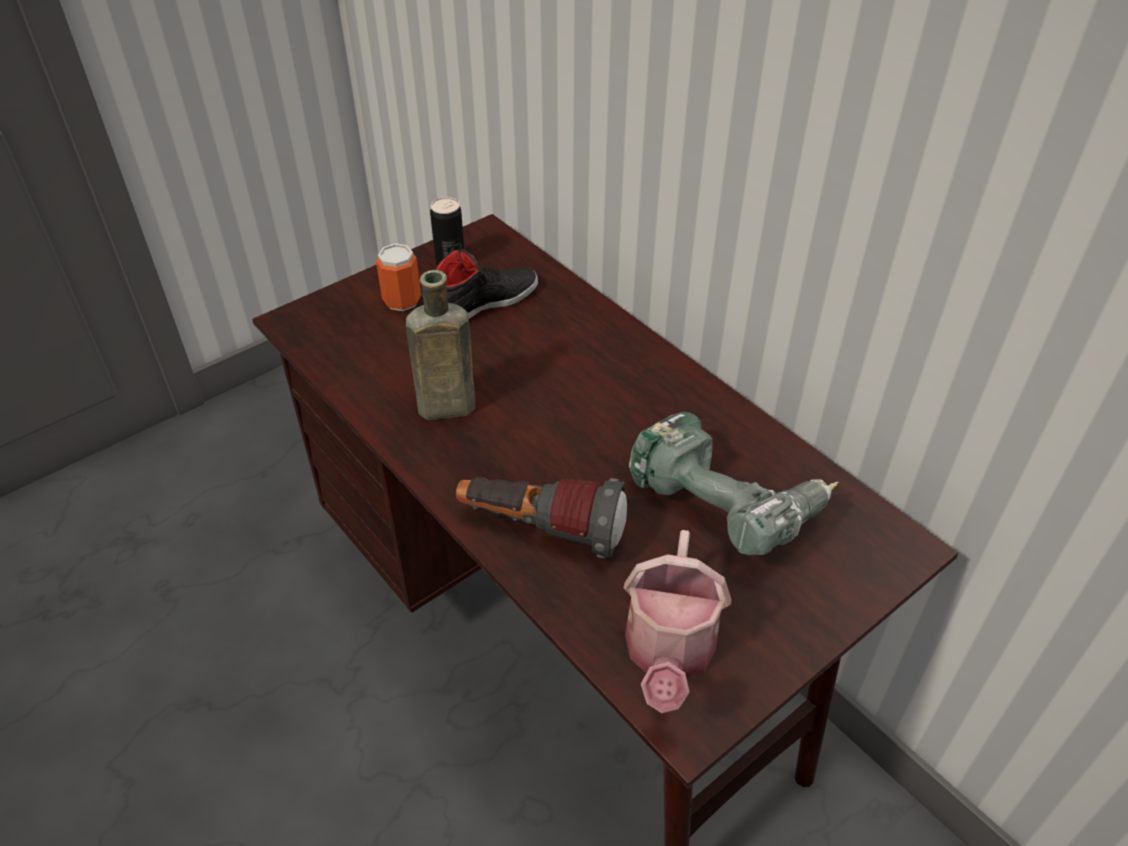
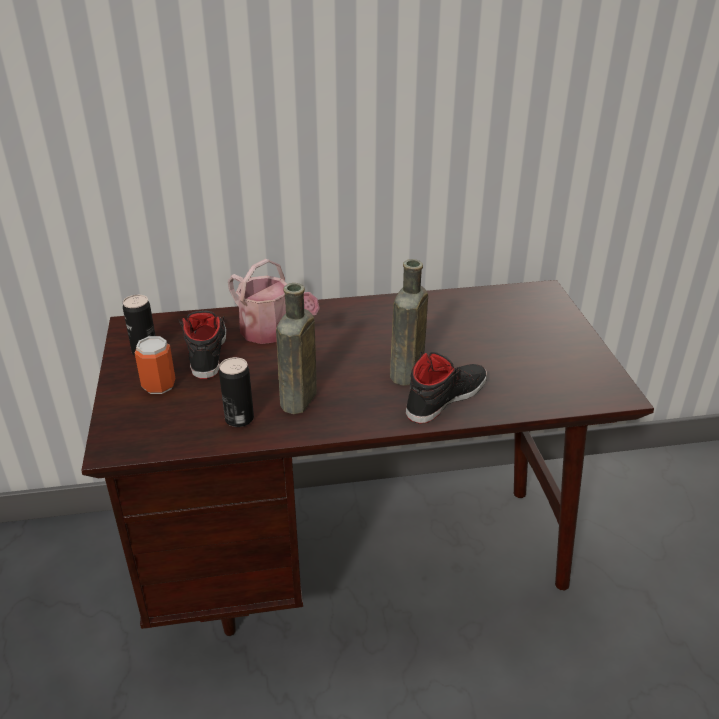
camera: 60 degrees left, 10 degrees down
flashlight [456,477,627,558] -> black shoe [406,351,487,424]
watering can [624,530,731,713] -> watering can moved to [228,259,320,344]
power drill [629,412,839,555] -> none
none -> can [219,357,254,427]
none -> brown bottle [390,259,428,386]

